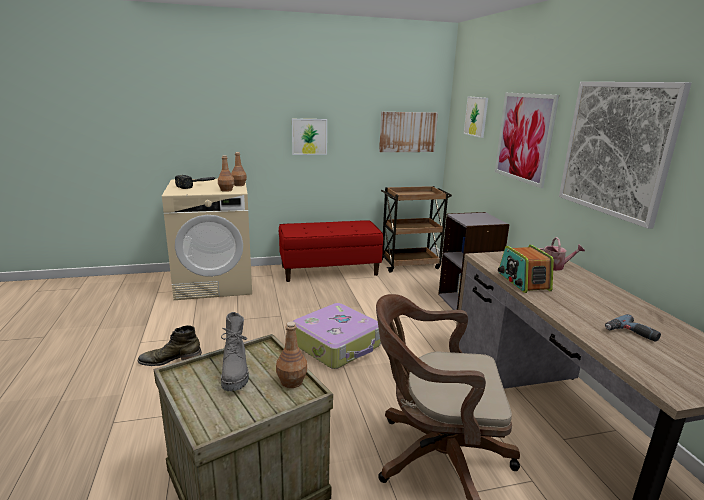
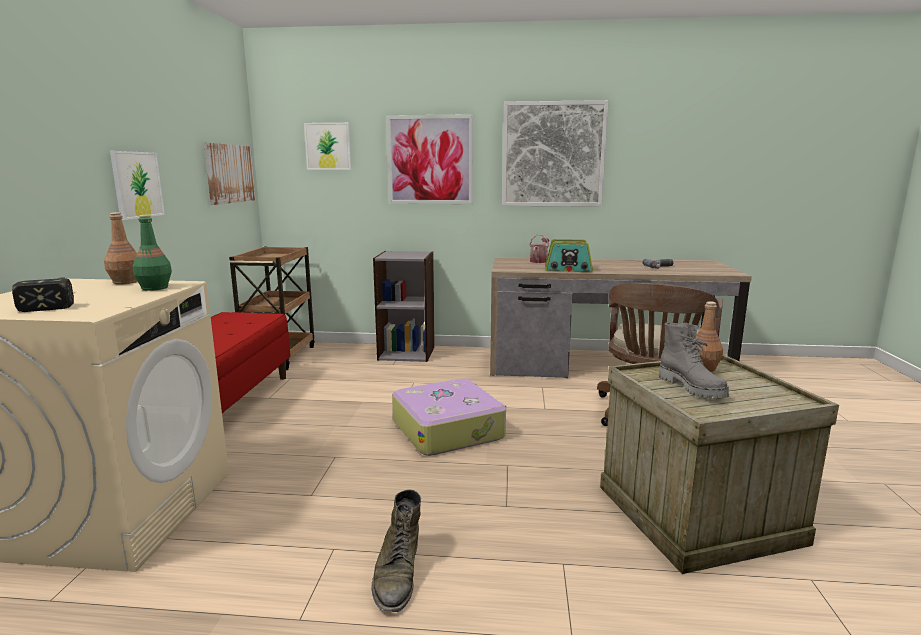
camera: 70 degrees left, 5 degrees down
brown bottle [218,155,235,192] -> green bottle [133,215,172,291]
grey boot [221,312,249,391] -> grey boot turned 60 degrees clockwise [659,323,729,399]

